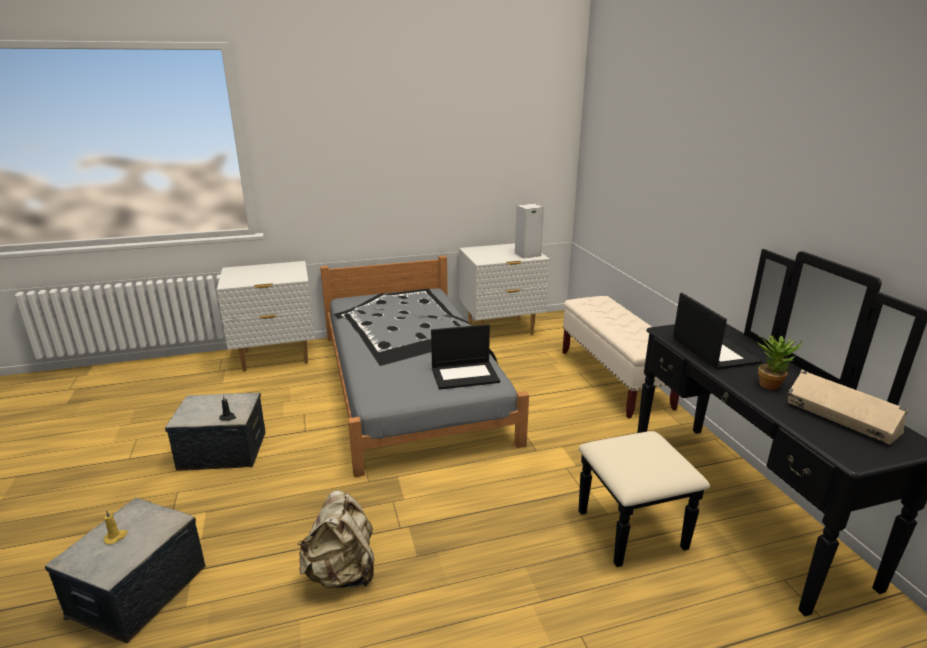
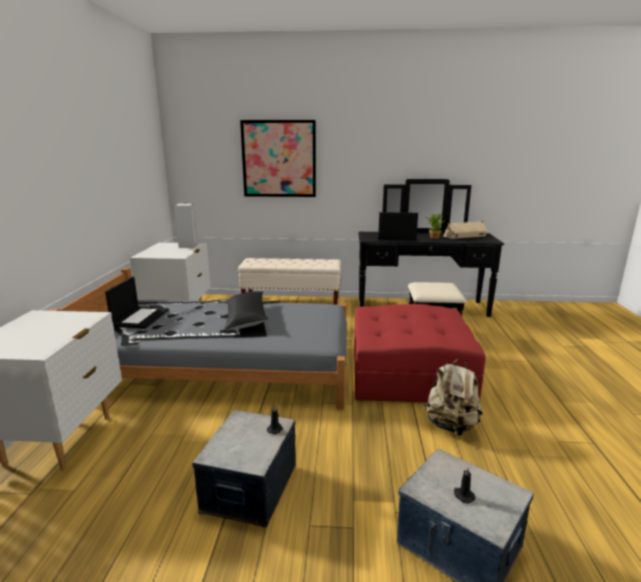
camera: 70 degrees left, 5 degrees down
yellow candle [103,510,128,545] -> black candle [454,468,475,504]
laptop [431,324,500,390] -> laptop moved to [105,277,169,329]
none -> black pillow [224,291,268,330]
none -> picture [240,120,316,197]
none -> red ottoman [354,304,486,403]

